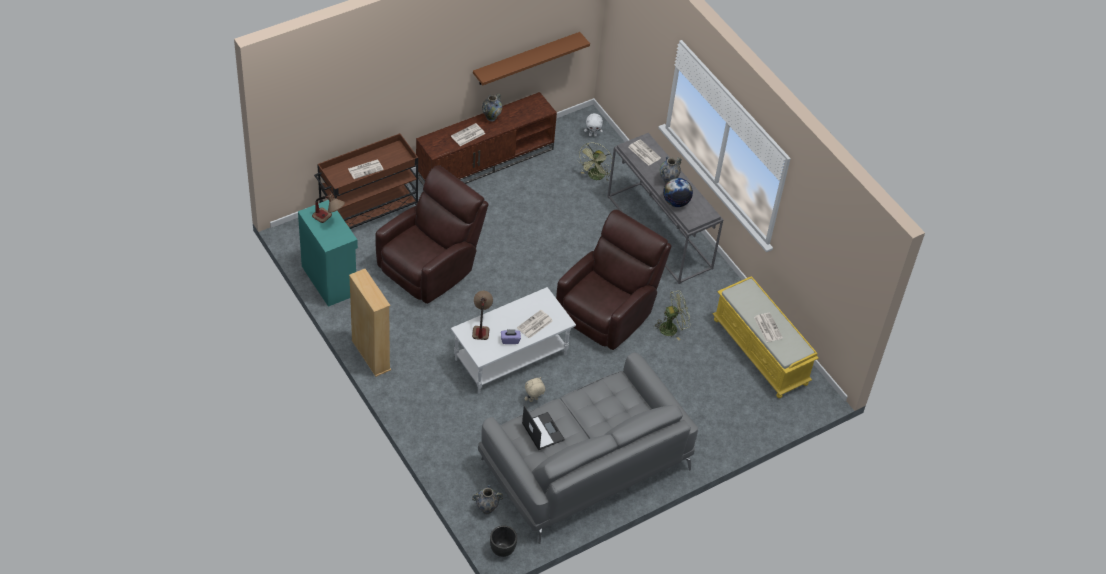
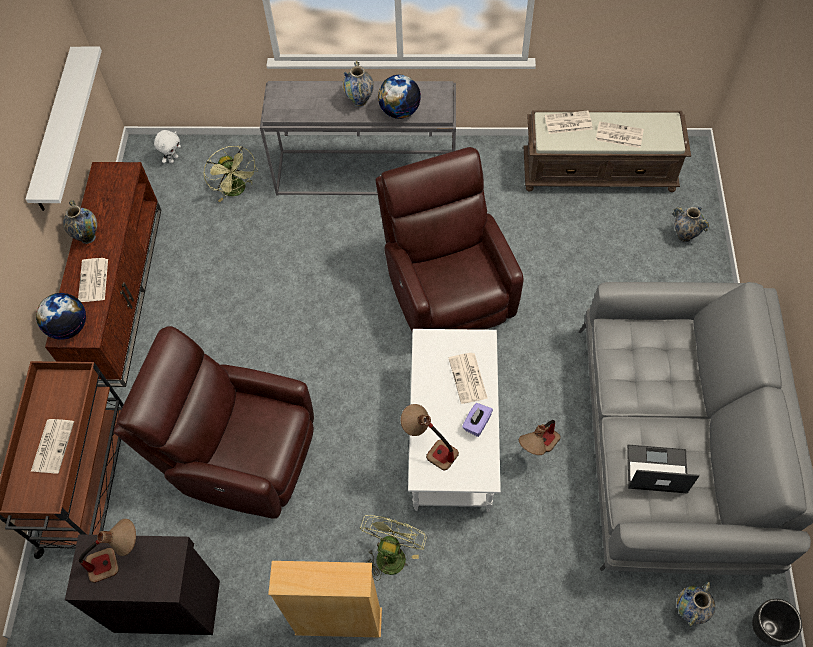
camera: 50 degrees left, 10 degrees up
turquoise cabinet [298,200,358,307] -> black cabinet [65,534,220,635]
brown armchair [375,165,489,304] -> brown armchair turned 60 degrees counterclockwise [114,326,314,519]
brown shelf [473,32,590,85] -> white shelf [26,47,102,211]
beige plush toy [524,377,545,402] -> table lamp [519,420,561,455]
newspaper [628,139,661,166] -> newspaper moved to [545,111,593,134]
green fan [653,290,691,340] -> green fan moved to [360,515,427,581]
yellow bench [713,276,819,398] -> brown bench [523,110,691,192]
none -> globe [36,293,86,340]
none -> vase [672,207,709,242]

